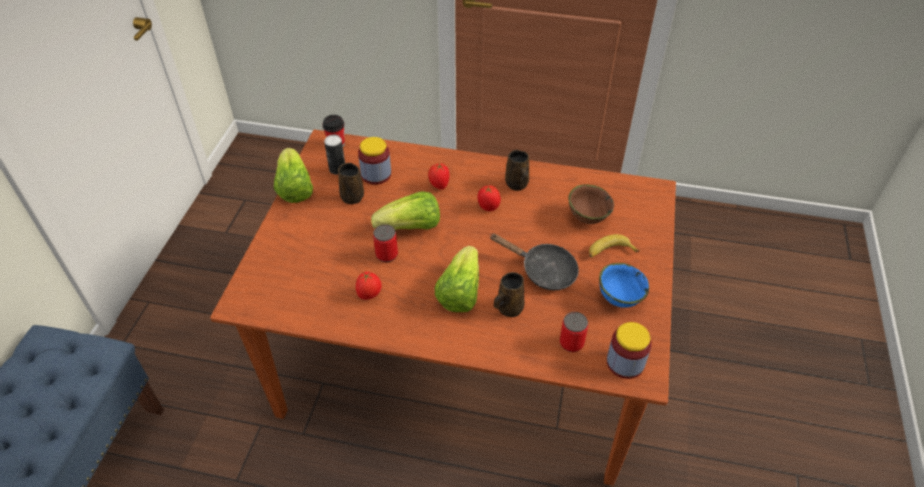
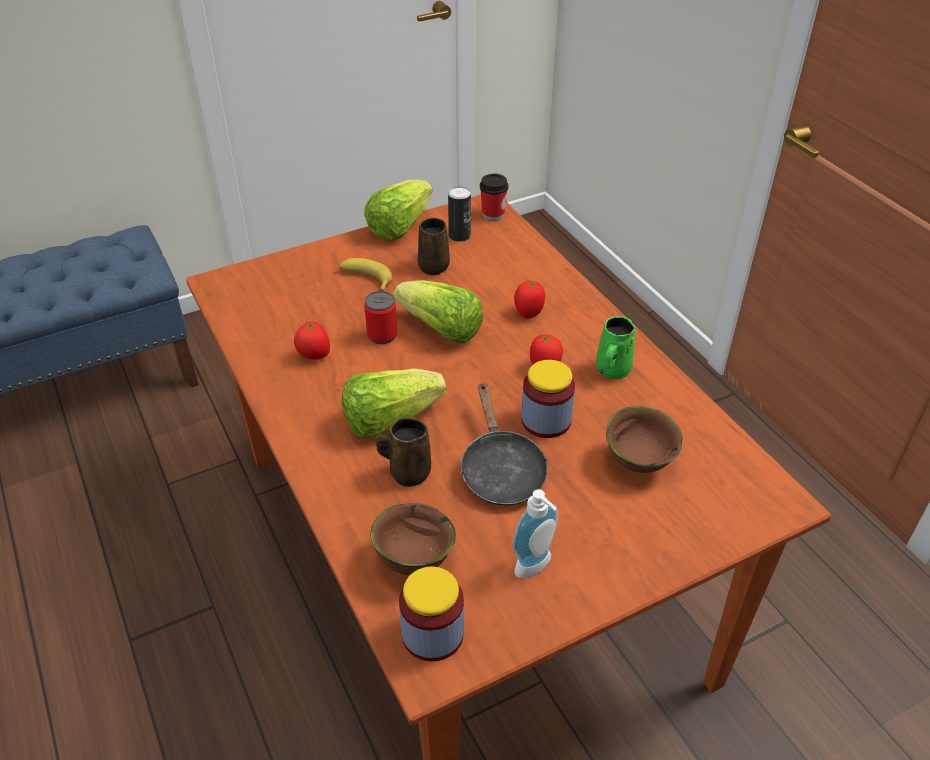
camera: 50 degrees right, 5 degrees down
jar [358,137,391,185] -> jar moved to [521,360,575,438]
brown mug [505,150,529,191] -> green mug [596,316,636,379]
can [560,312,588,352] -> brown bowl [370,503,456,575]
banana [589,234,640,257] -> banana moved to [338,258,392,291]
blue bowl [599,263,649,308] -> soap dispenser [512,489,558,578]

